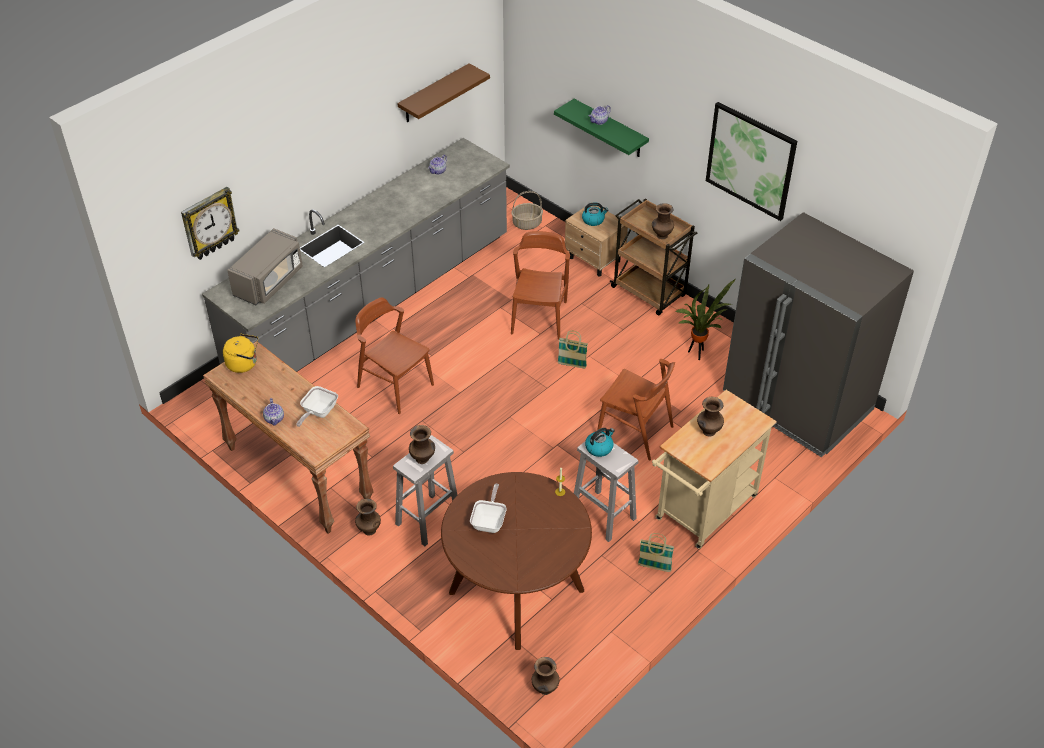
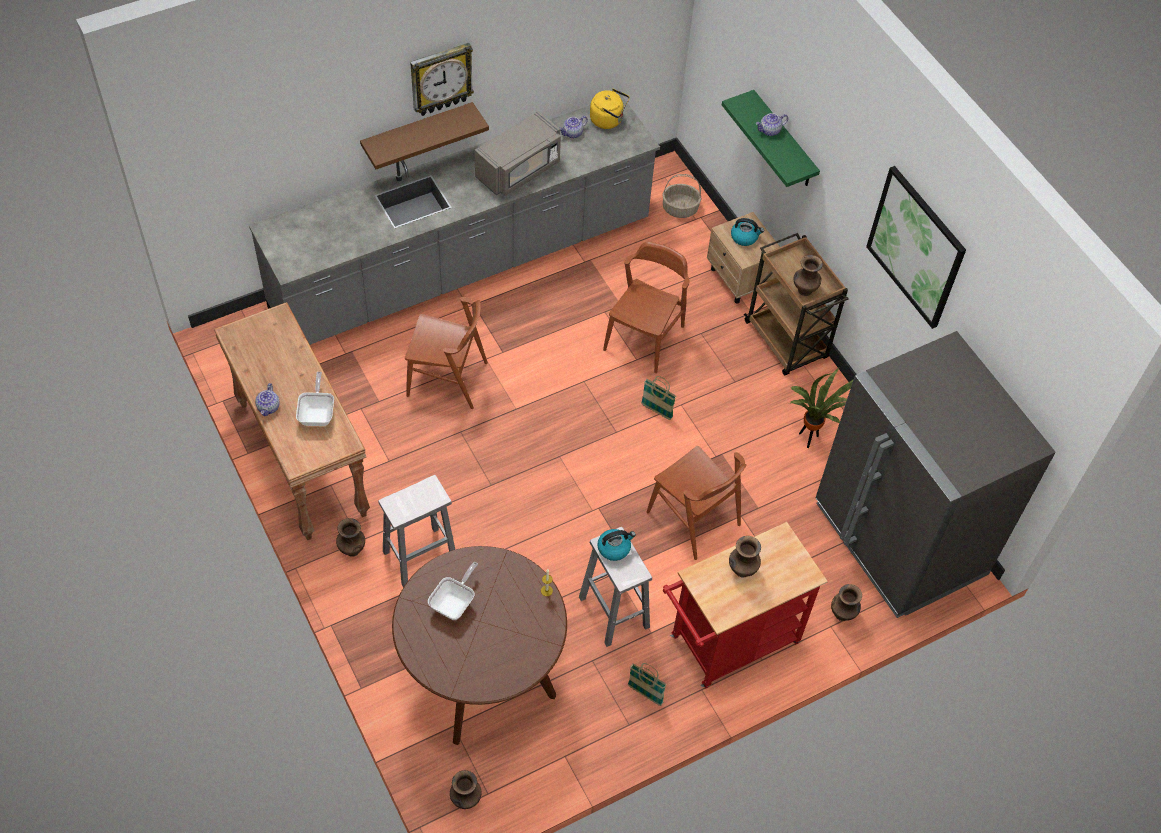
camera: 15 degrees right, 10 degrees up
wall clock [181,187,239,260] -> wall clock moved to [410,43,474,116]
yellow kettle [223,334,258,373] -> yellow kettle moved to [590,89,630,129]
grey microwave [227,228,303,305] -> grey microwave moved to [474,111,561,196]
frying pan [296,386,338,427] -> frying pan turned 135 degrees clockwise [296,372,334,426]
brown chair [355,297,434,414] -> brown chair turned 135 degrees clockwise [405,297,488,409]
brown shelf [397,63,490,122] -> brown shelf moved to [360,102,489,169]
brown vase [409,425,435,464] -> brown vase moved to [831,584,862,621]
beige cart [652,390,777,549] -> red cart [663,522,828,688]

